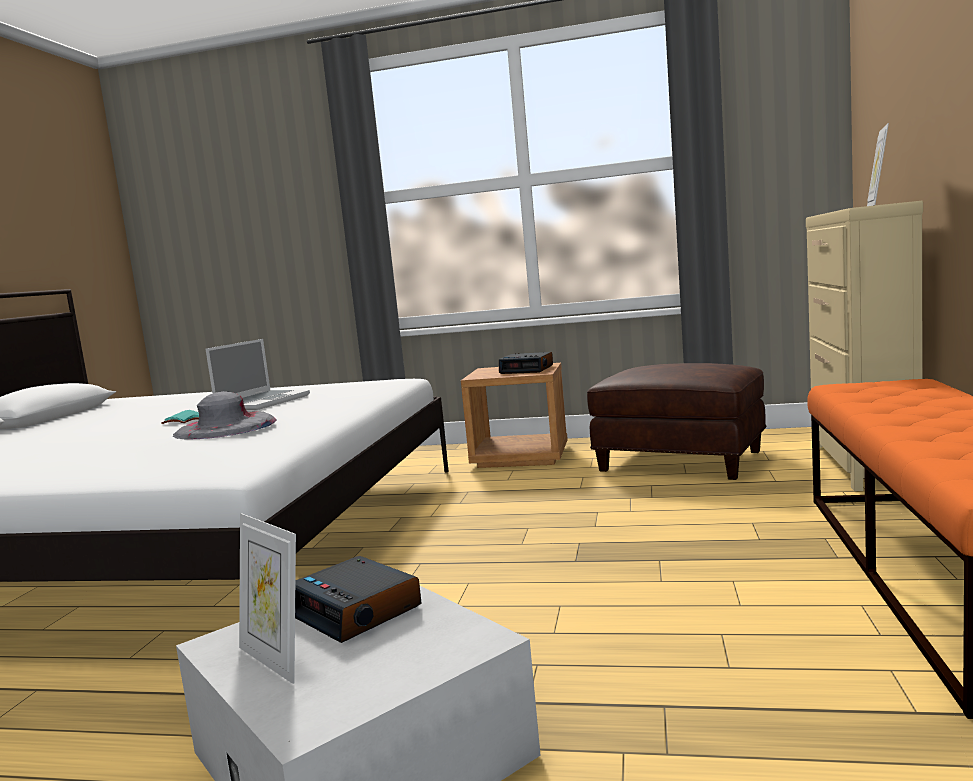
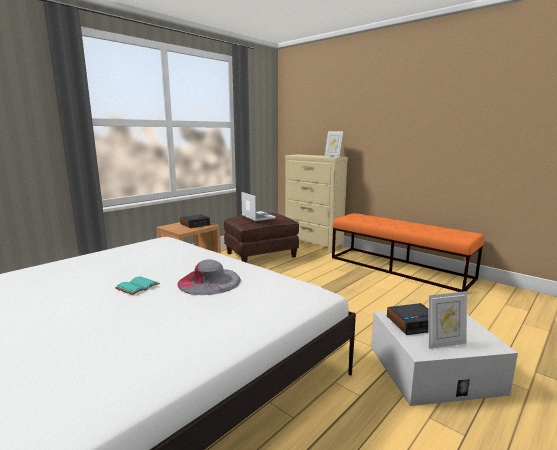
camera: 60 degrees left, 5 degrees up
laptop [205,339,310,410] -> laptop moved to [241,192,276,221]

